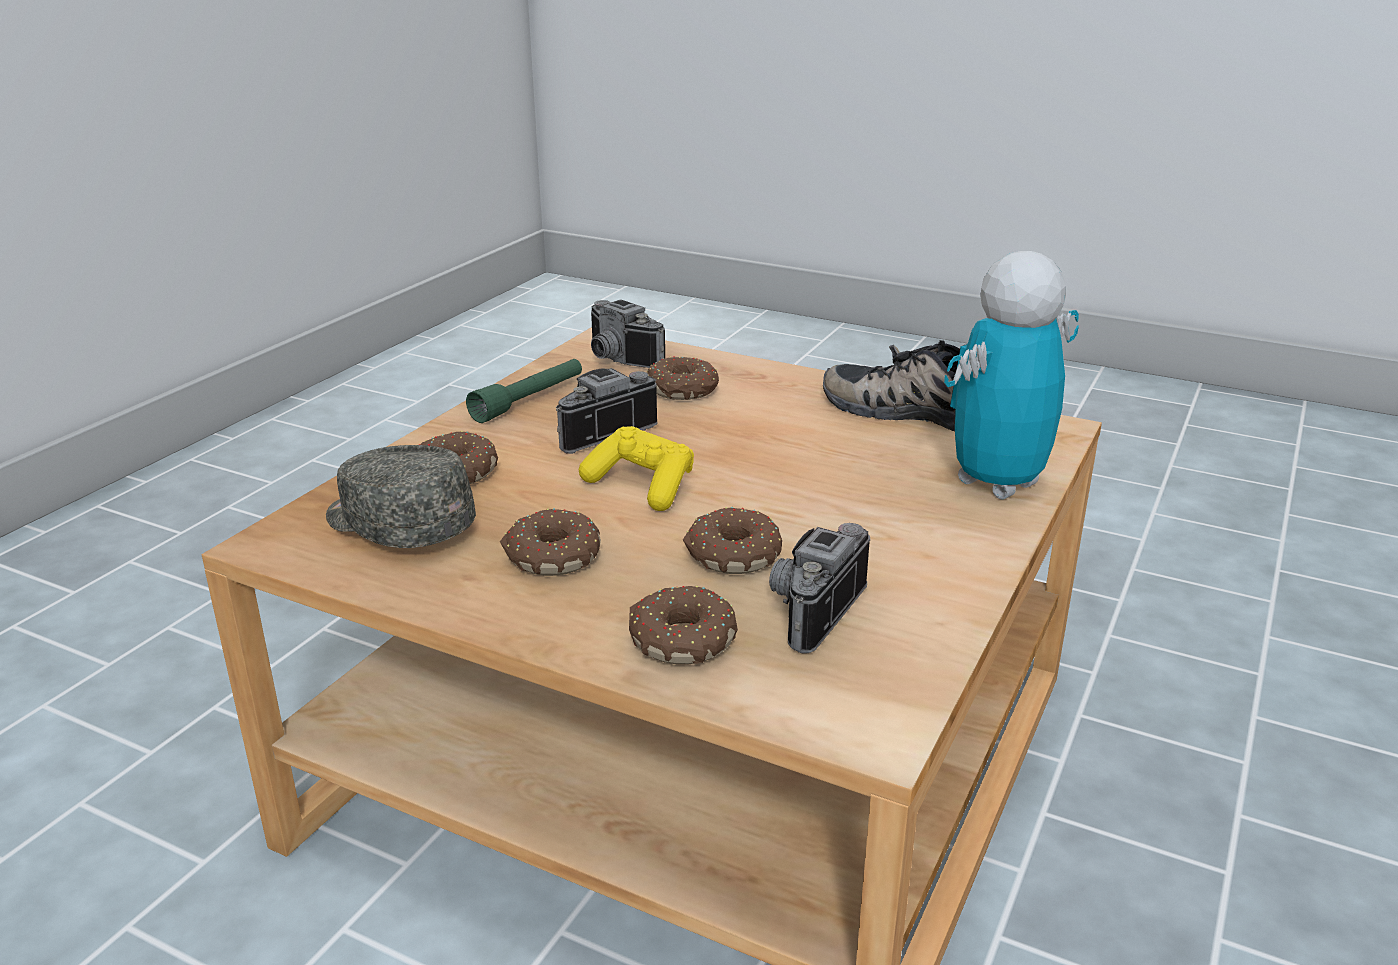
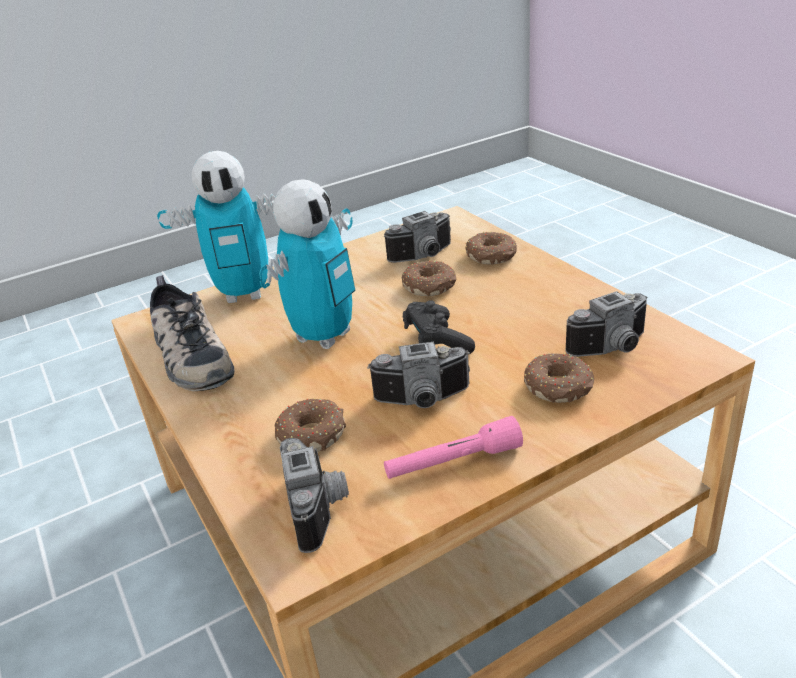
camera: 145 degrees left, 5 degrees up
grey cap [326,445,476,548] -> camera [565,291,647,357]
green flashlight [466,359,582,423] -> pink flashlight [384,416,523,479]
donut [500,508,601,576] -> none
yellow game controller [579,426,694,511] -> black game controller [403,300,475,354]
none -> toy robot [259,179,356,349]

